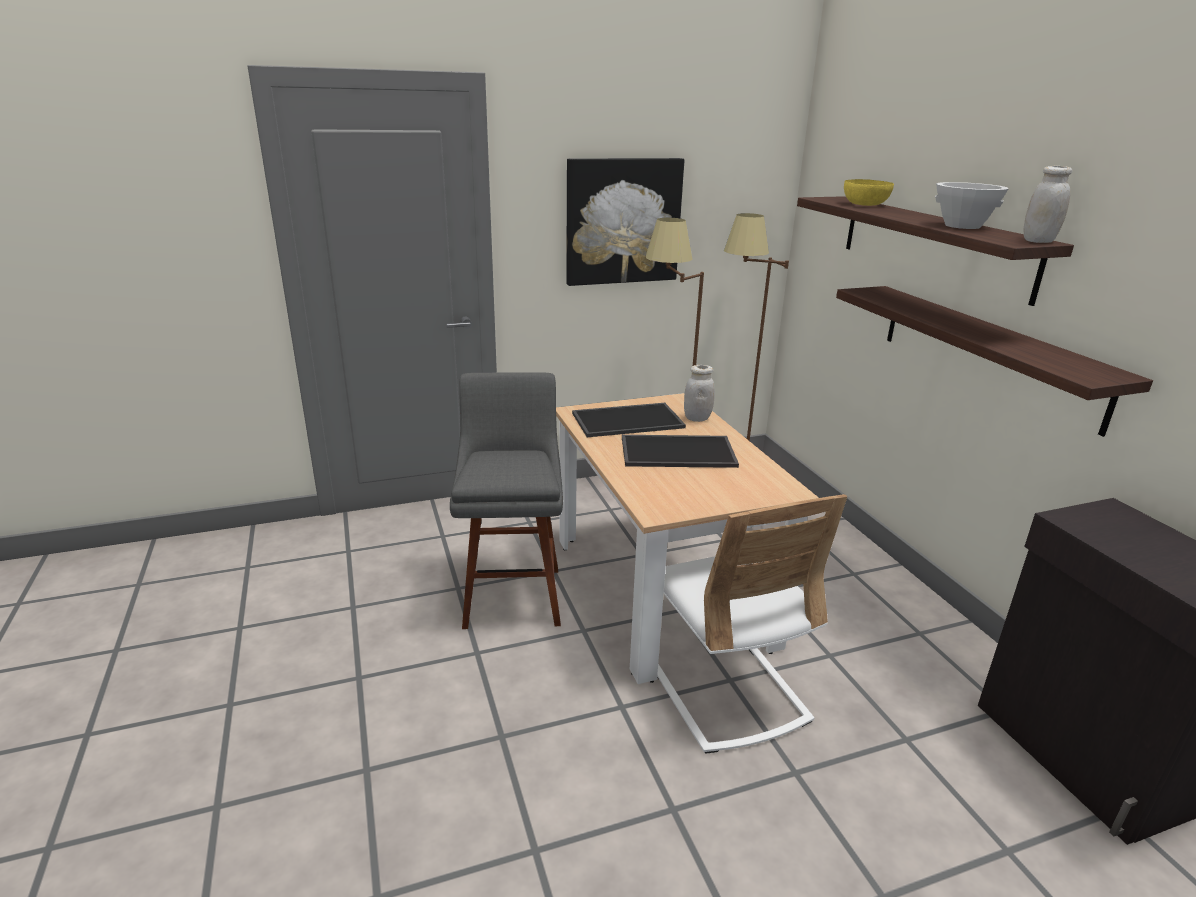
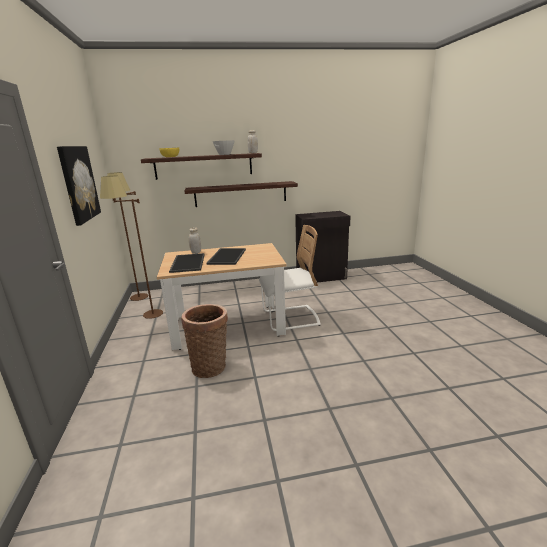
camera: 80 degrees left, 5 degrees down
grey stool [450,372,563,629] -> basket [181,304,228,378]

